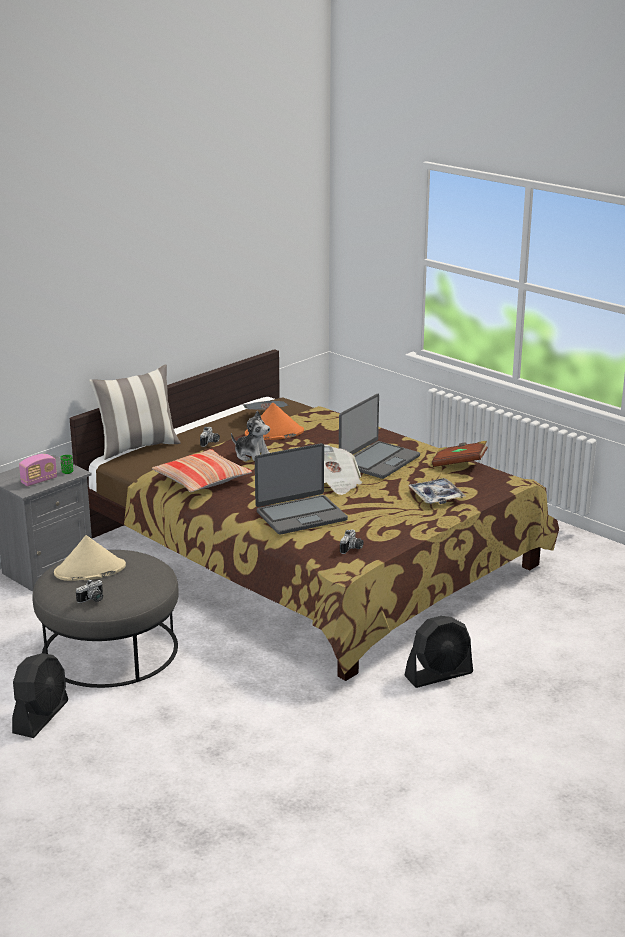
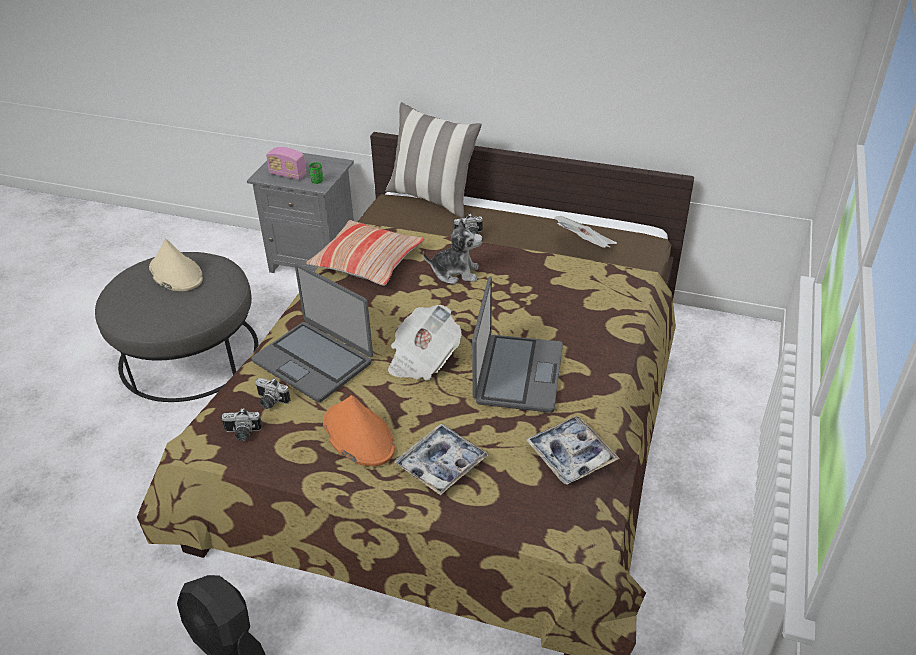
camera: 65 degrees right, 15 degrees up
black fan [12,653,68,738] -> none
camera [76,580,103,603] -> camera moved to [255,378,290,409]
plush toy [231,411,270,461] -> plush toy turned 90 degrees counterclockwise [423,219,483,284]
orange hat [245,403,304,440] -> orange hat moved to [323,395,395,466]
laptop [339,394,420,479] -> laptop turned 90 degrees counterclockwise [472,276,563,413]
brown book [432,441,488,467] -> tray [526,416,620,485]

